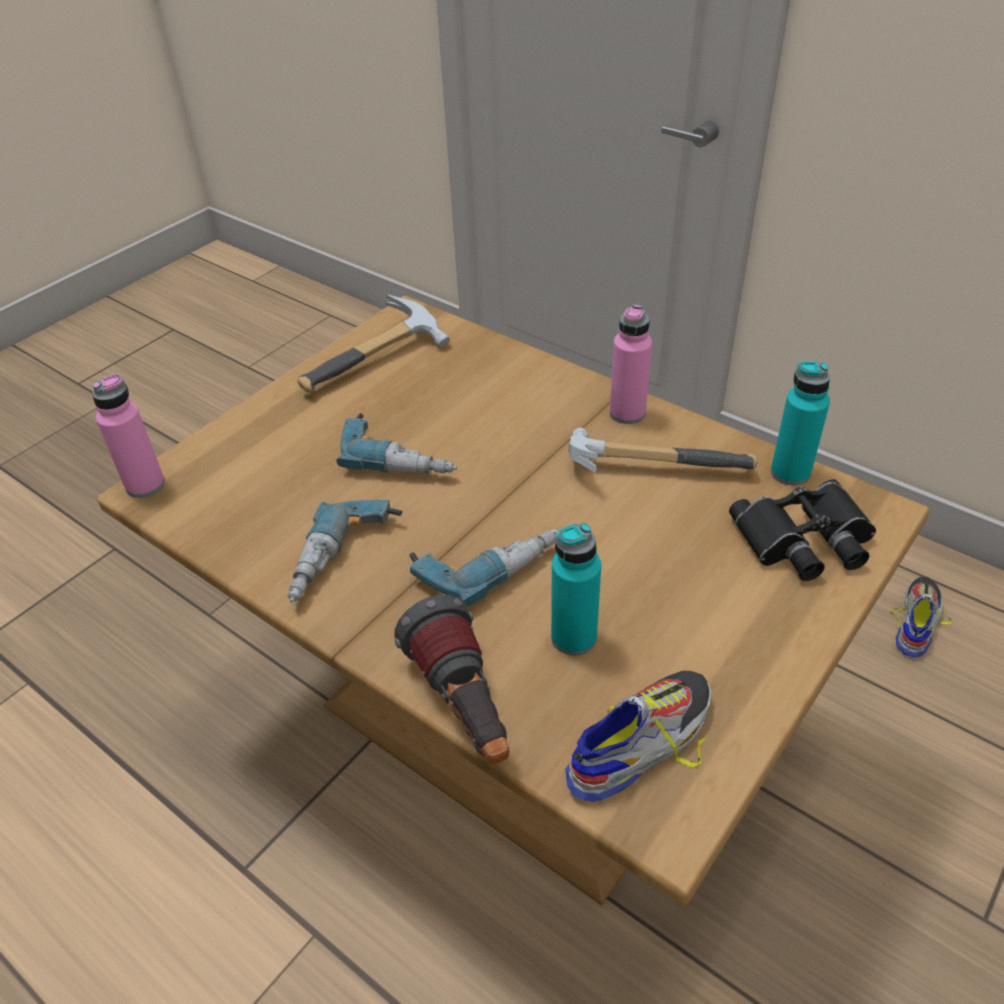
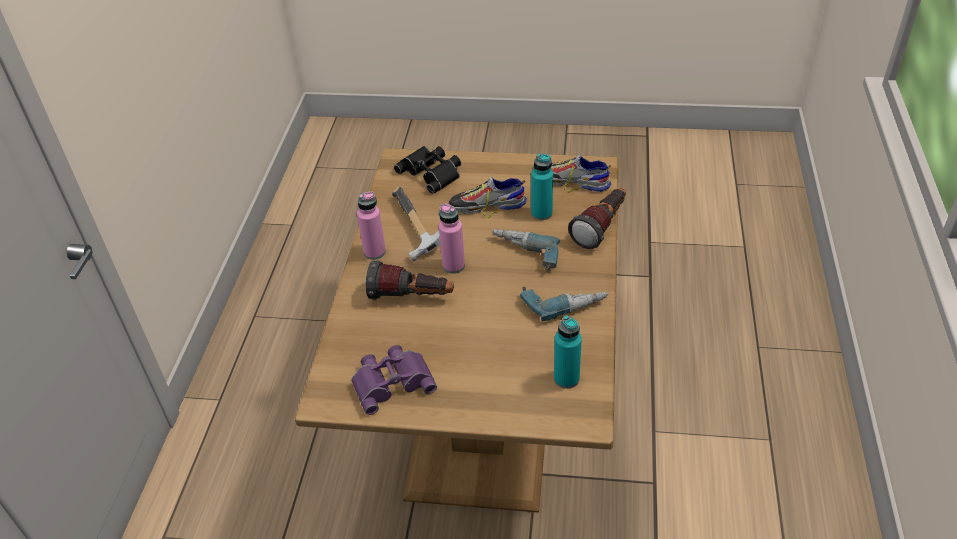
camera: 120 degrees left, 0 degrees up
pink bottle [92,374,165,498] -> pink bottle moved to [439,204,465,274]
hammer [297,294,450,393] -> purple binoculars [351,345,437,415]
power drill [336,413,457,473] -> none
turquoise bottle [771,361,830,486] -> turquoise bottle moved to [554,315,582,389]
shoe [890,577,952,658] -> shoe moved to [449,177,527,218]
none -> flashlight [366,260,454,300]

